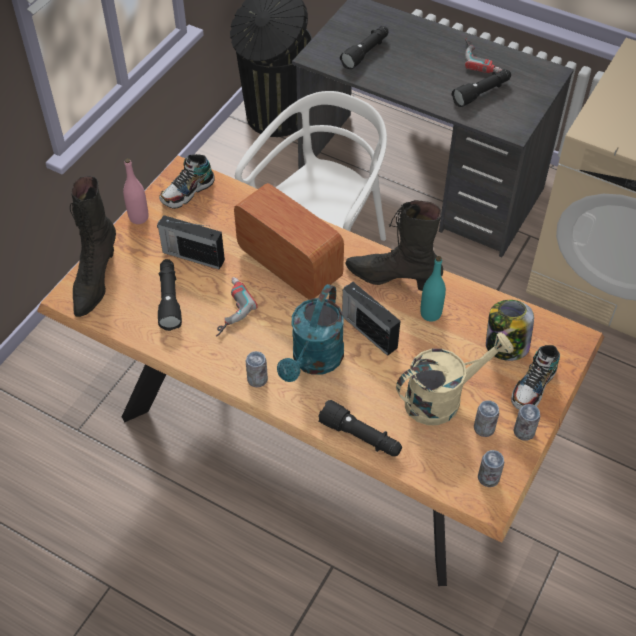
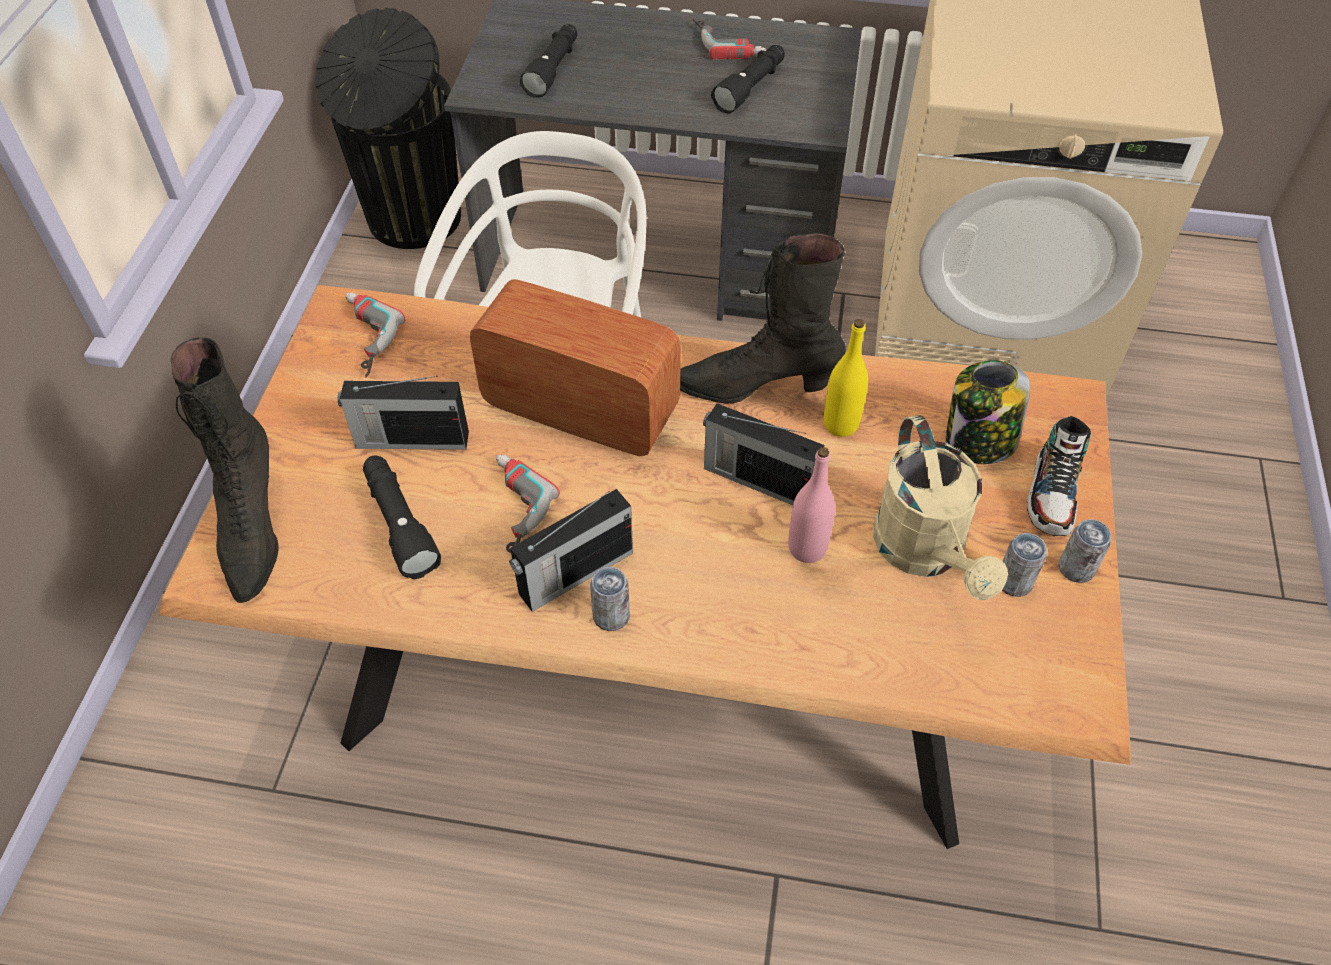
camera: 20 degrees left, 0 degrees up
pink bottle [123,158,149,224] -> pink bottle moved to [788,447,835,563]
shoe [159,154,215,209] -> power drill [345,292,405,377]
turquoise watering can [277,284,344,382] -> none
black flashlight [318,400,402,456] -> none
beige watering can [396,332,514,425] -> beige watering can turned 120 degrees clockwise [873,415,1008,600]
turquoise bottle [420,256,446,322] -> yellow bottle [824,319,868,437]
can [478,450,504,487] -> none
none -> radio [510,489,633,612]

